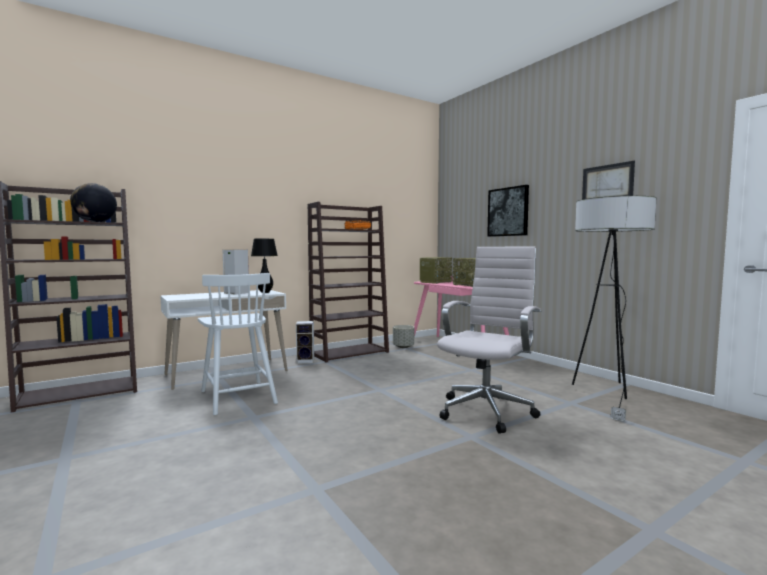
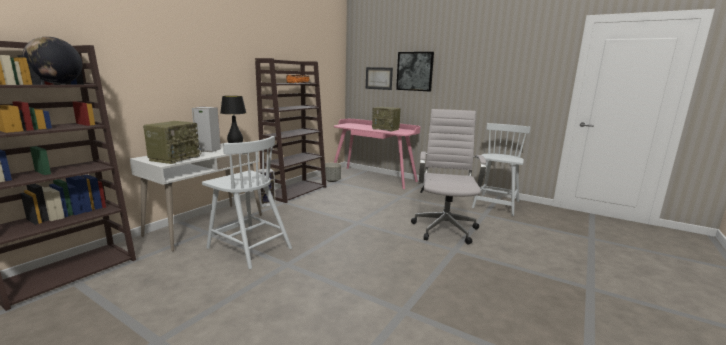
camera: 25 degrees left, 10 degrees up
radio [420,257,453,284] -> radio moved to [143,121,202,164]
floor lamp [572,196,656,421] -> white chair [472,123,531,216]
picture [582,161,635,200] -> picture moved to [366,67,393,90]

